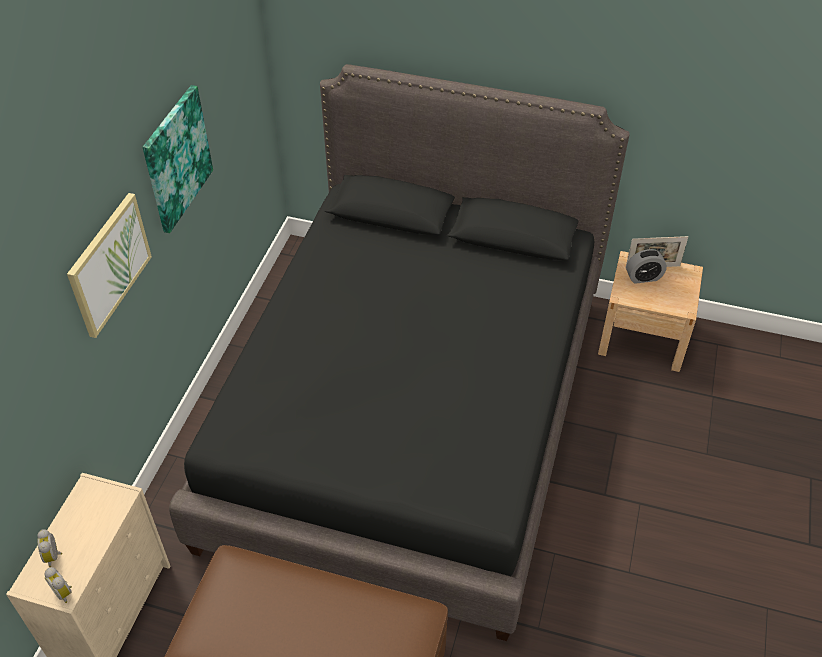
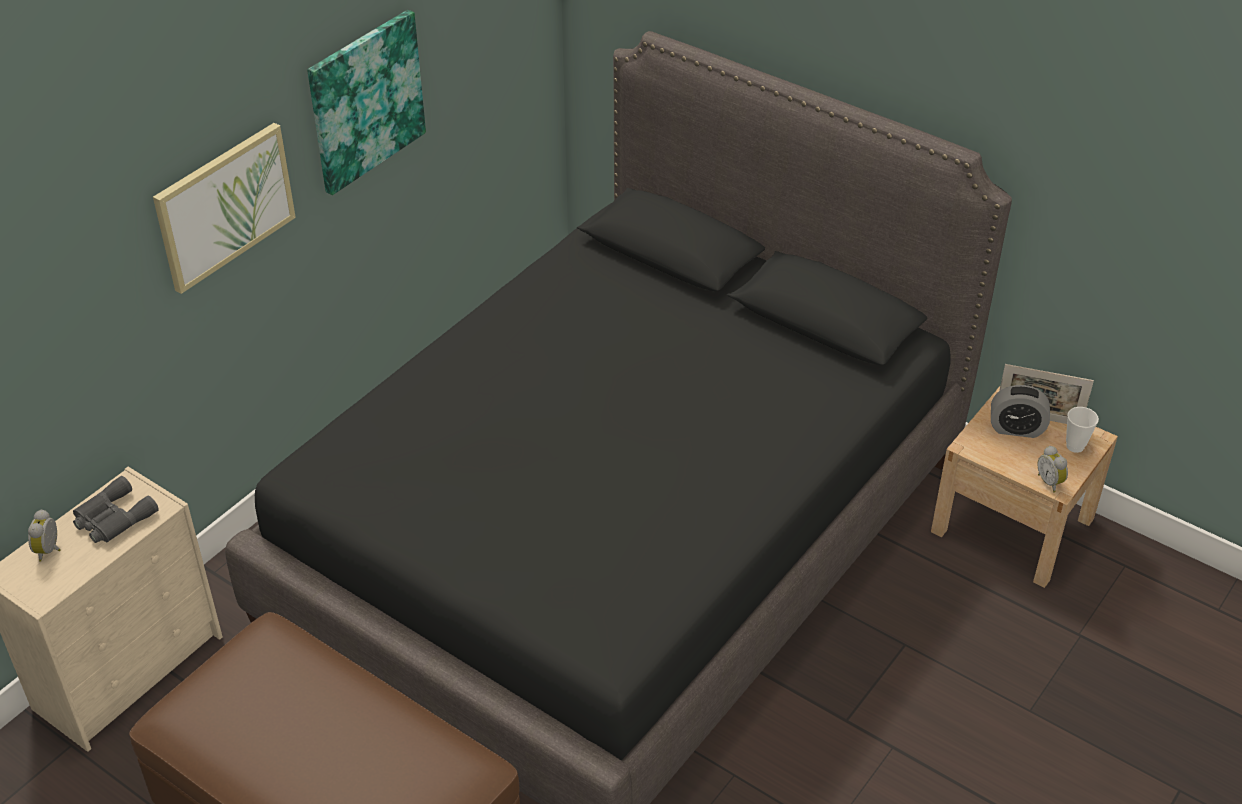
camera: 20 degrees right, 5 degrees down
alarm clock [45,567,72,603] -> alarm clock moved to [1037,446,1068,493]
none -> grey binoculars [73,476,159,543]
none -> cup [1066,407,1099,453]

